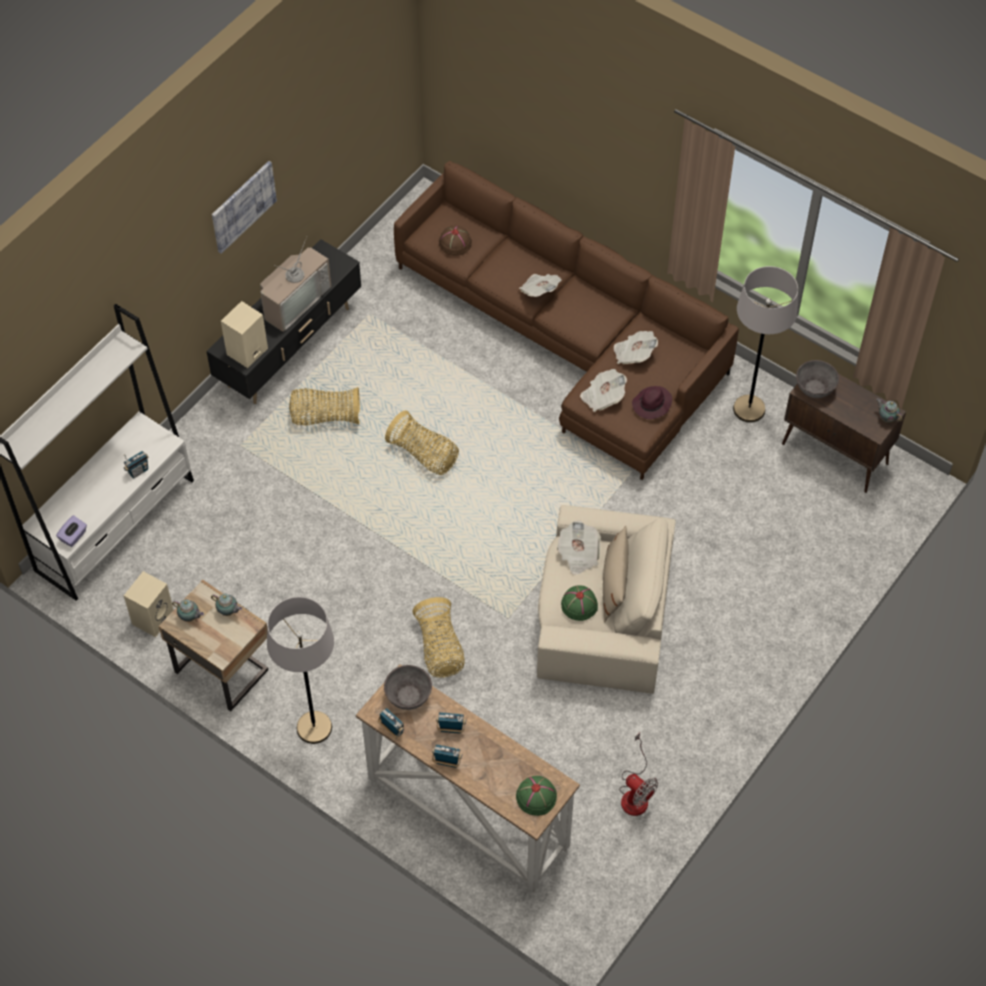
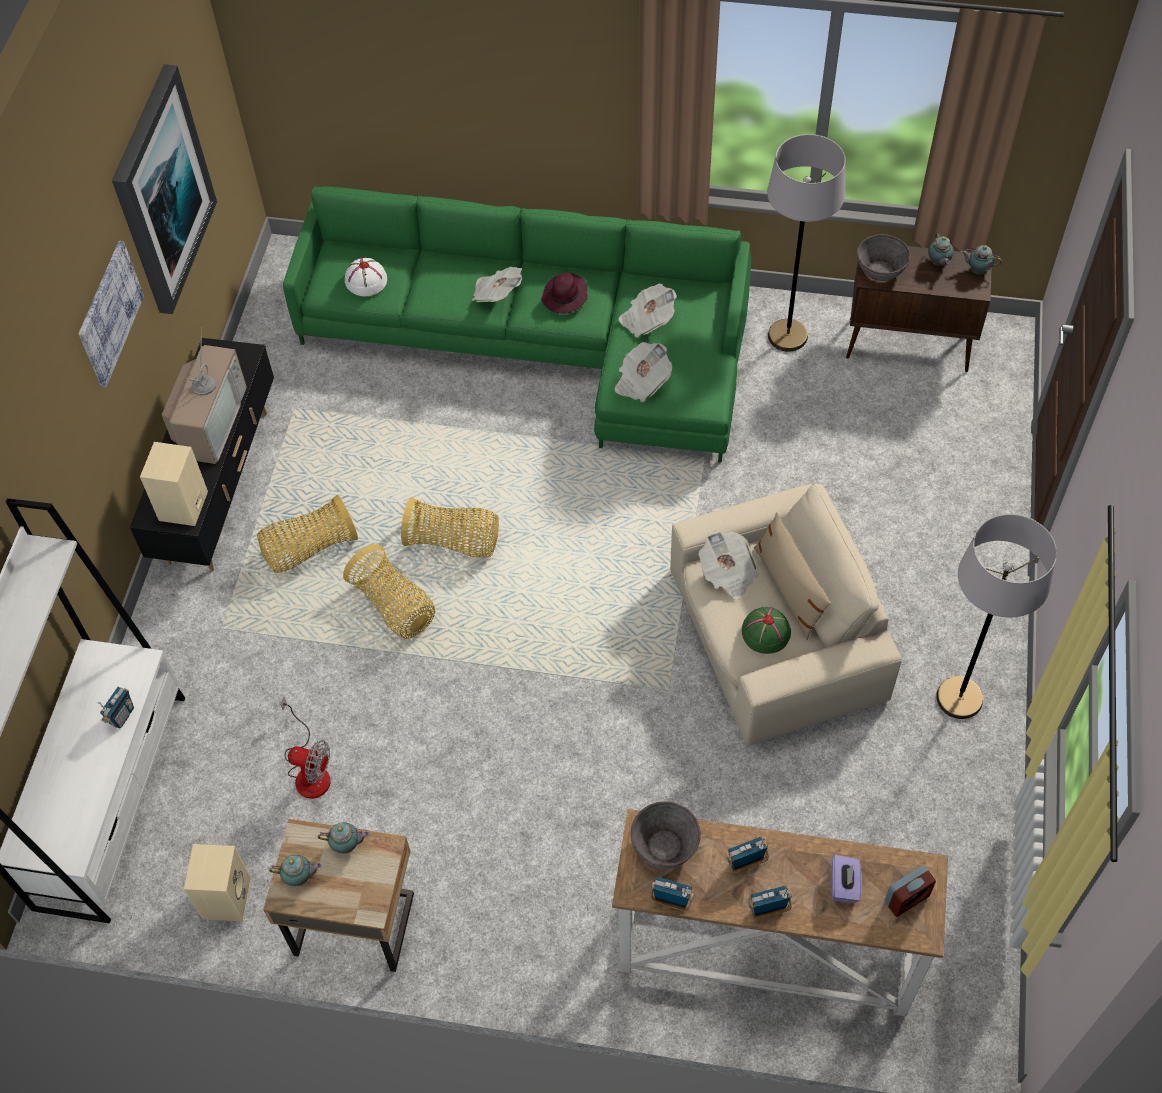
camera: 25 degrees left, 0 degrees up
purple tissue box [56,515,87,547] -> purple tissue box moved to [832,855,862,903]
grey floor lamp [267,597,334,744] -> grey floor lamp moved to [936,514,1057,719]
brown sofa [394,160,739,480] -> green sofa [283,186,751,462]
basket [412,597,465,678] -> basket moved to [343,544,435,639]
brown hat [439,226,472,256] -> white hat [345,258,387,296]
green hat [516,776,557,816] -> alarm clock [884,865,936,917]
fan [619,733,658,816] -> fan moved to [280,697,330,799]
purple hat [632,386,672,419] -> purple hat moved to [542,272,588,314]
none -> picture [112,64,217,314]
none -> teapot [928,232,954,266]

